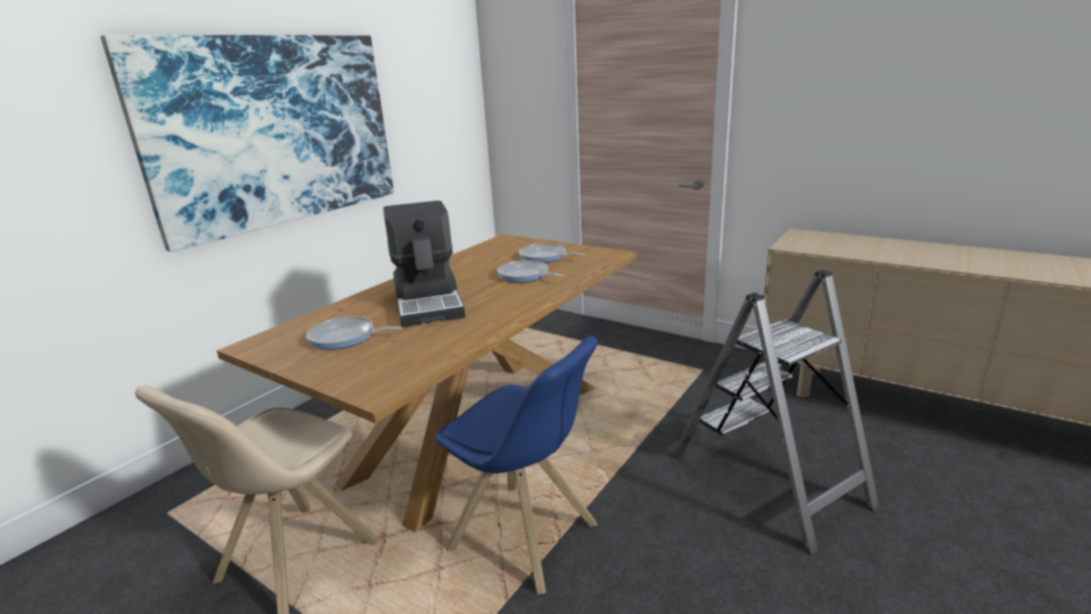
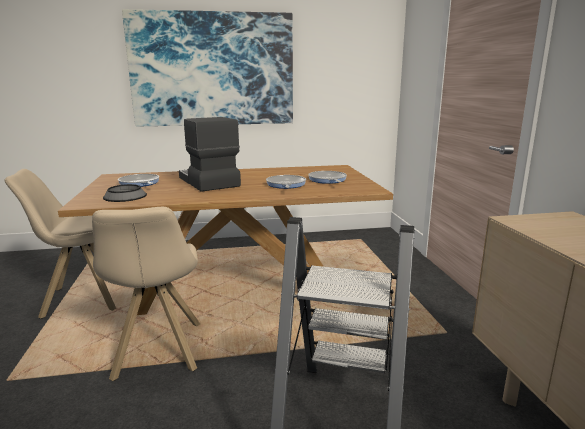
camera: 45 degrees right, 5 degrees down
coffee machine [383,201,465,327] -> coffee machine turned 120 degrees clockwise [179,117,241,192]
blue chair [435,336,598,595] -> beige chair [92,207,200,381]
none -> bowl [103,184,147,202]

